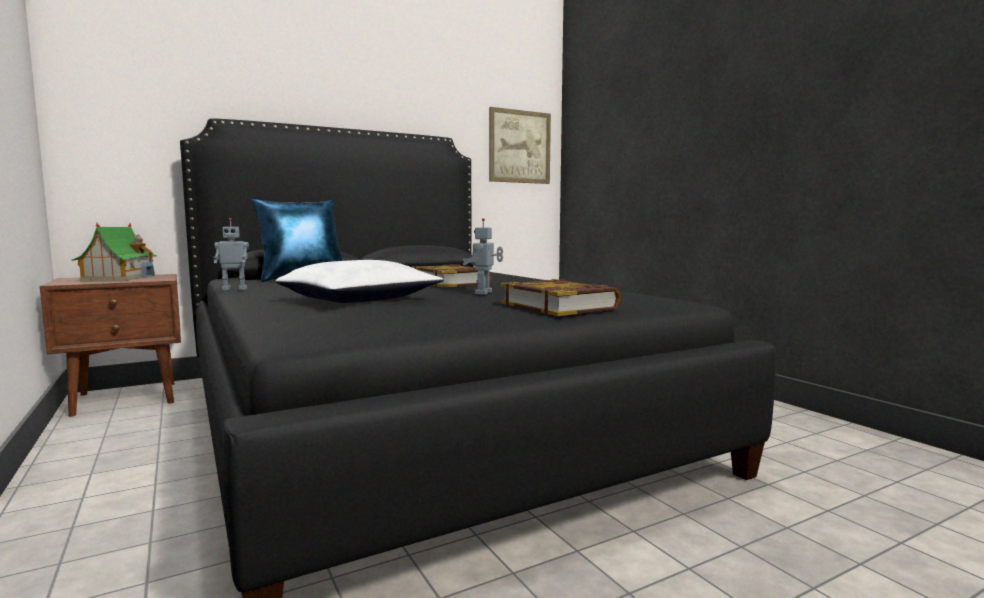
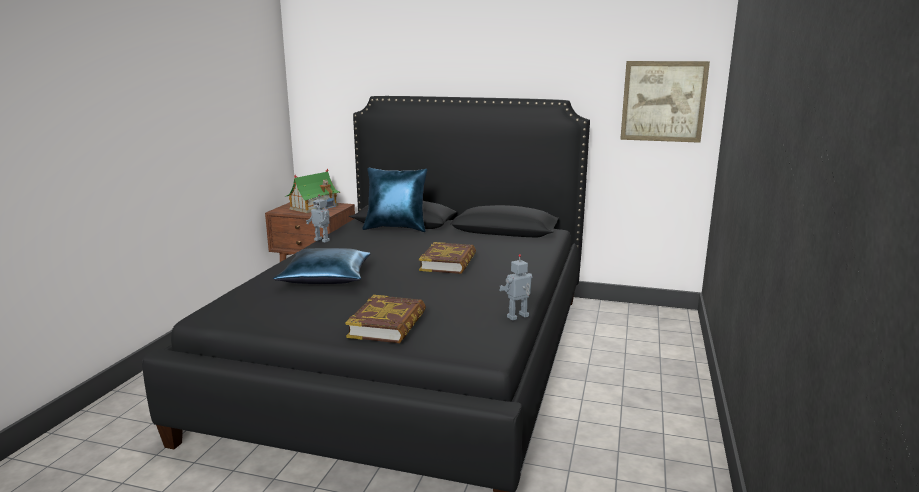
camera: 45 degrees right, 10 degrees up
white pillow [275,260,444,303] -> blue pillow [273,248,371,284]
toy robot [462,218,503,295] -> toy robot moved to [500,254,532,321]

